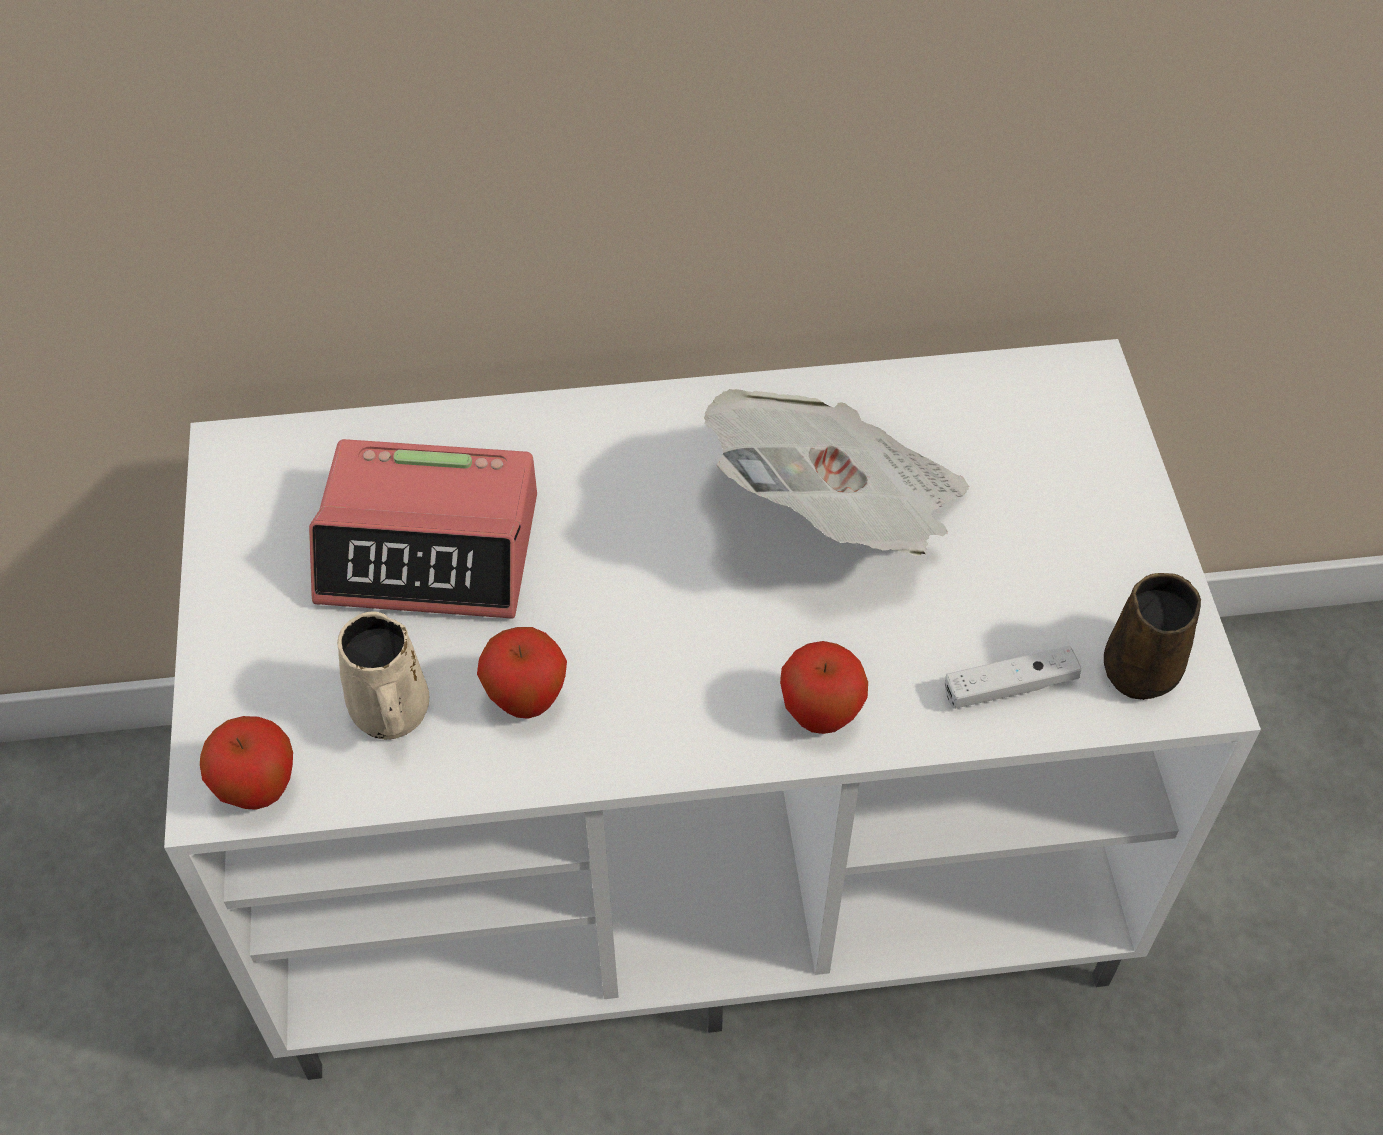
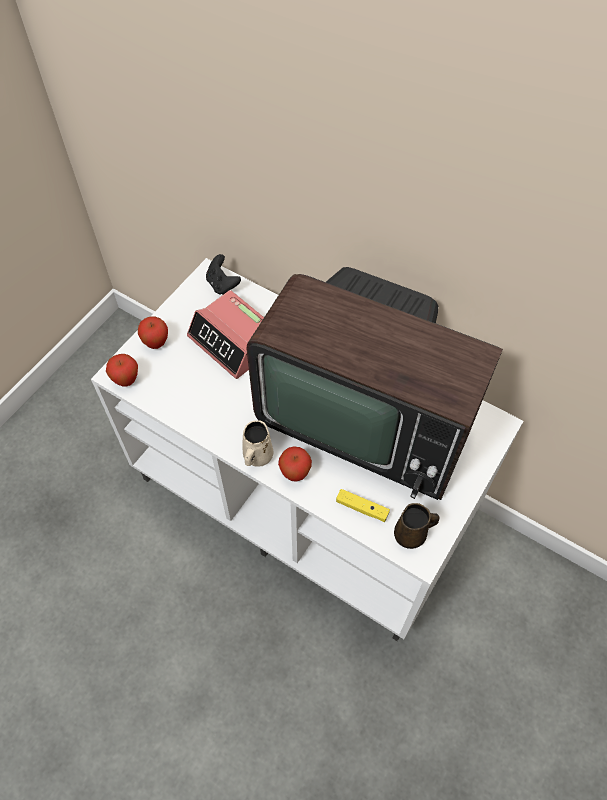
camera: 40 degrees right, 5 degrees up
beige mug [337,611,429,740] -> beige mug moved to [243,420,273,467]
apple [477,627,567,719] -> apple moved to [138,316,168,349]
newspaper [704,389,969,556] -> television [246,267,503,500]
white game controller [945,646,1081,709] -> yellow game controller [336,489,390,522]
none -> black game controller [206,254,241,295]

